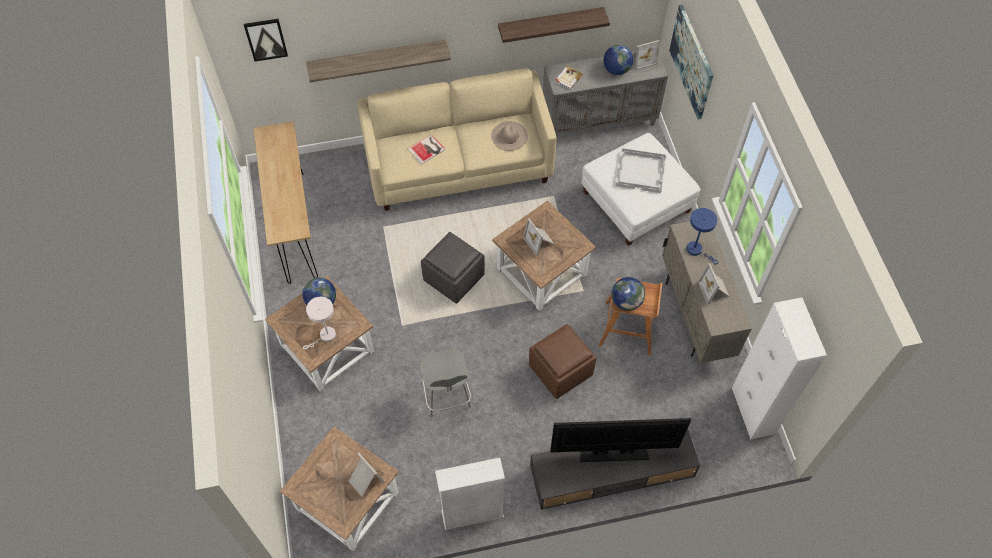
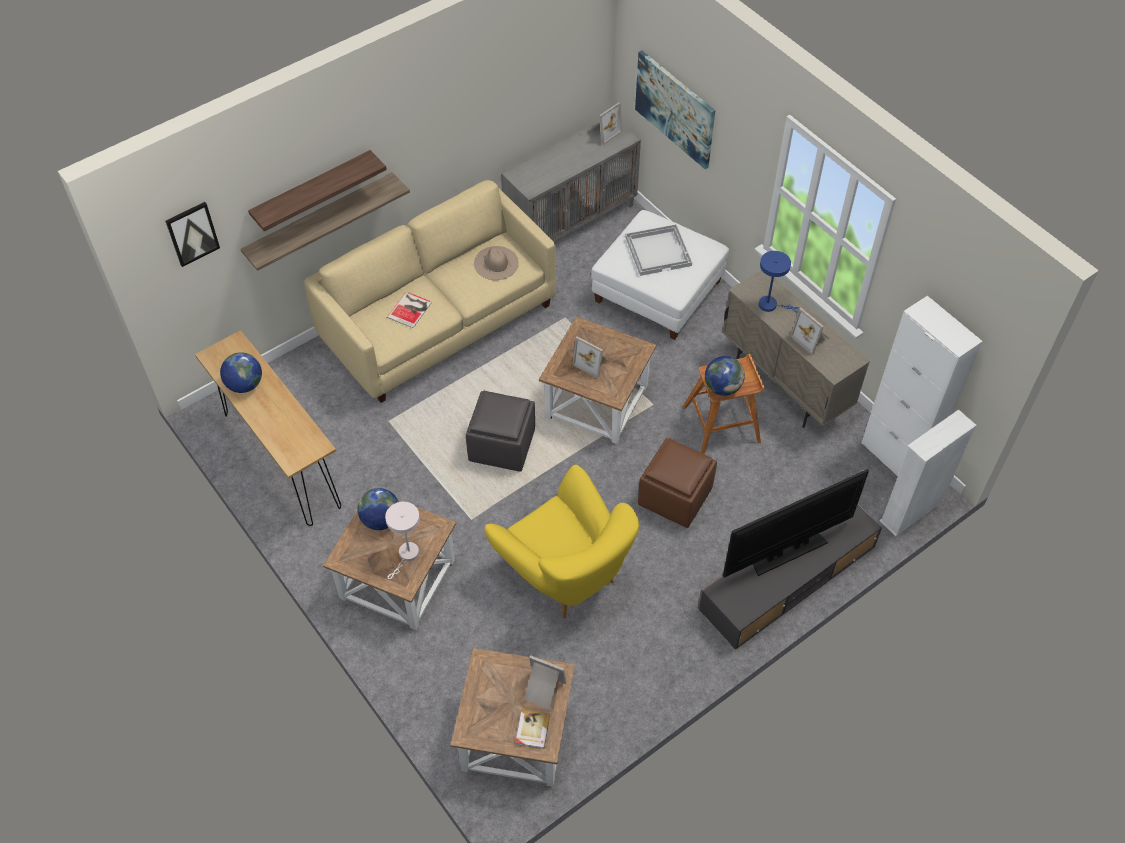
camera: 25 degrees left, 5 degrees down
grey stool [420,348,471,417] -> yellow armchair [484,465,639,618]
white bookcase [435,458,505,530] -> white bookcase moved to [879,410,977,537]
shelf [498,7,610,43] -> shelf moved to [248,150,387,231]
book [555,66,583,90] -> book moved to [515,709,550,749]
globe [603,45,633,75] -> globe moved to [220,352,262,393]

